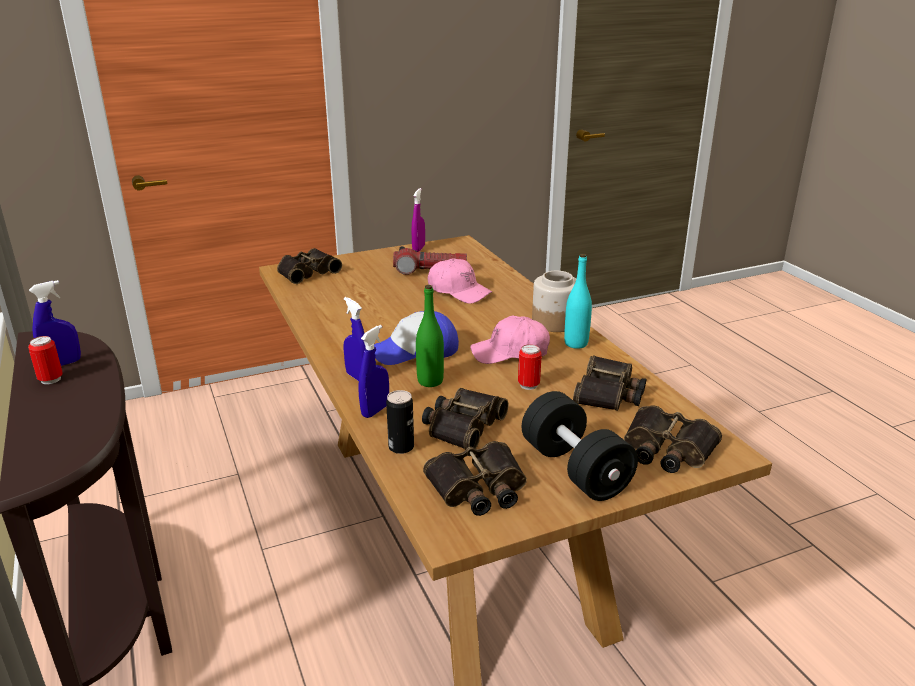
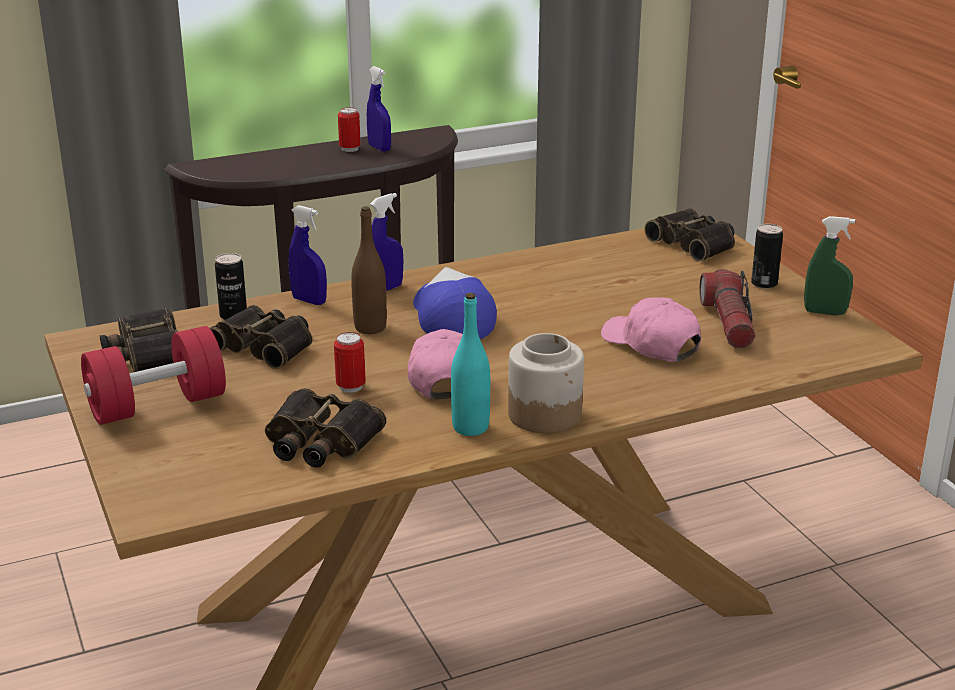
camera: 90 degrees right, 0 degrees up
purple spray bottle [411,188,425,252] -> green spray bottle [804,216,855,315]
green bottle [416,285,444,387] -> brown bottle [351,206,387,334]
pink cap [428,258,492,304] -> pink cap turned 105 degrees clockwise [601,297,701,362]
black dumbbell [522,391,638,501] -> red dumbbell [81,326,226,425]
binoculars [624,405,722,473] -> none
none -> can [751,224,783,289]

